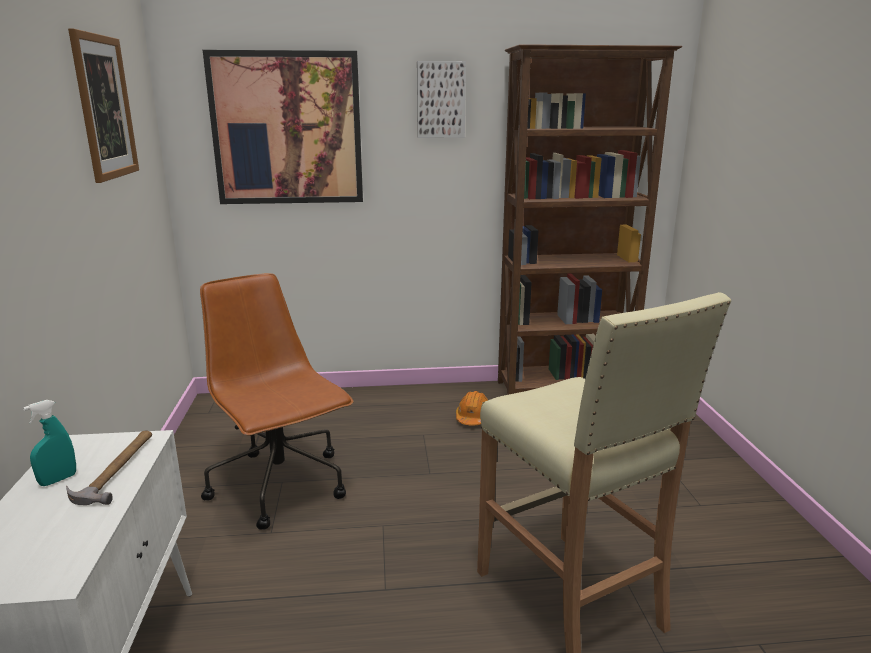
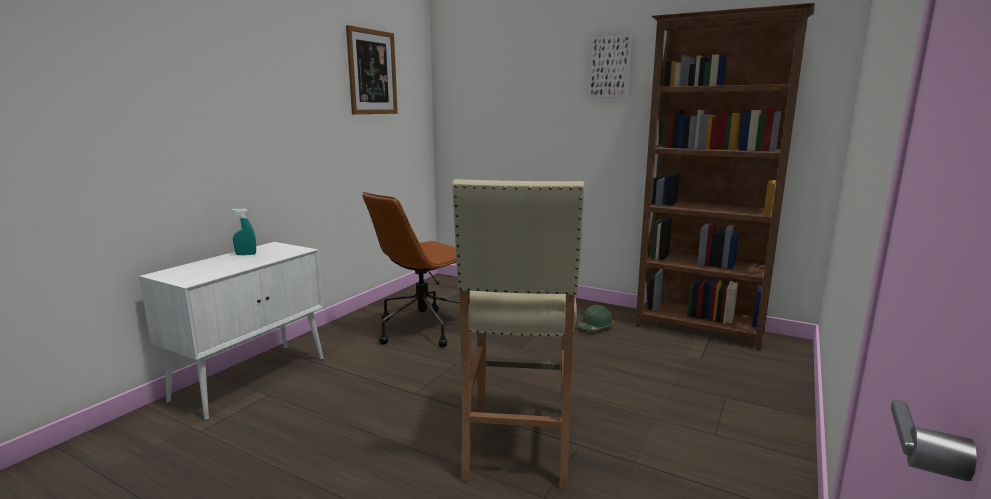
camera: 35 degrees right, 5 degrees down
hammer [66,430,152,505] -> none
brown office chair [200,273,354,530] -> brown office chair turned 135 degrees counterclockwise [363,192,460,347]
picture [203,50,363,204] -> none
orange hard hat [456,391,488,426] -> green hard hat [577,305,614,331]

